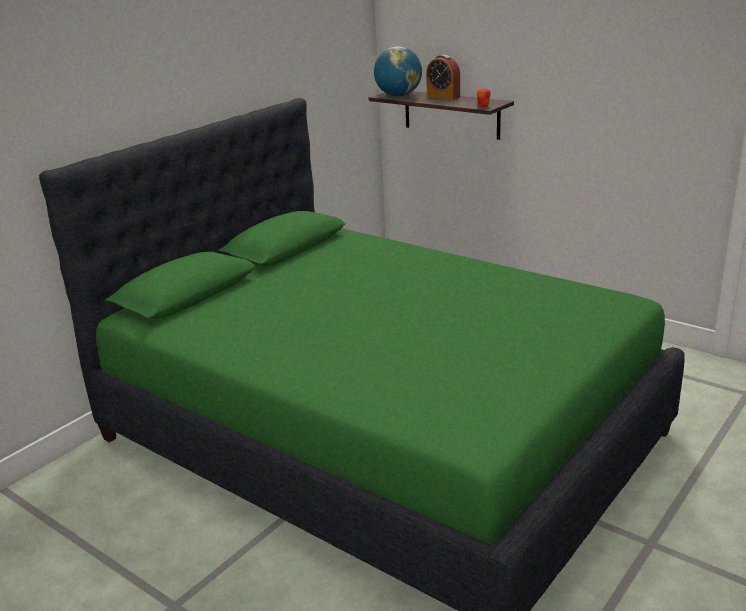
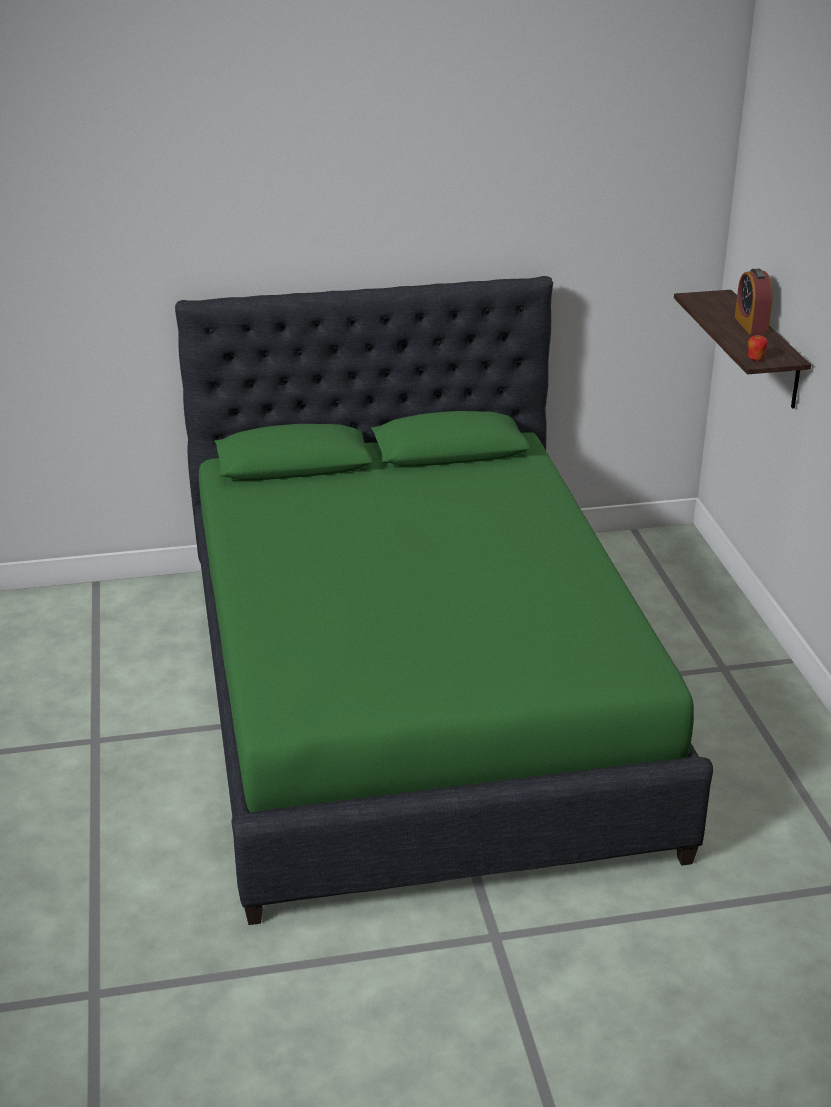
camera: 40 degrees right, 5 degrees up
globe [374,46,422,97] -> none

